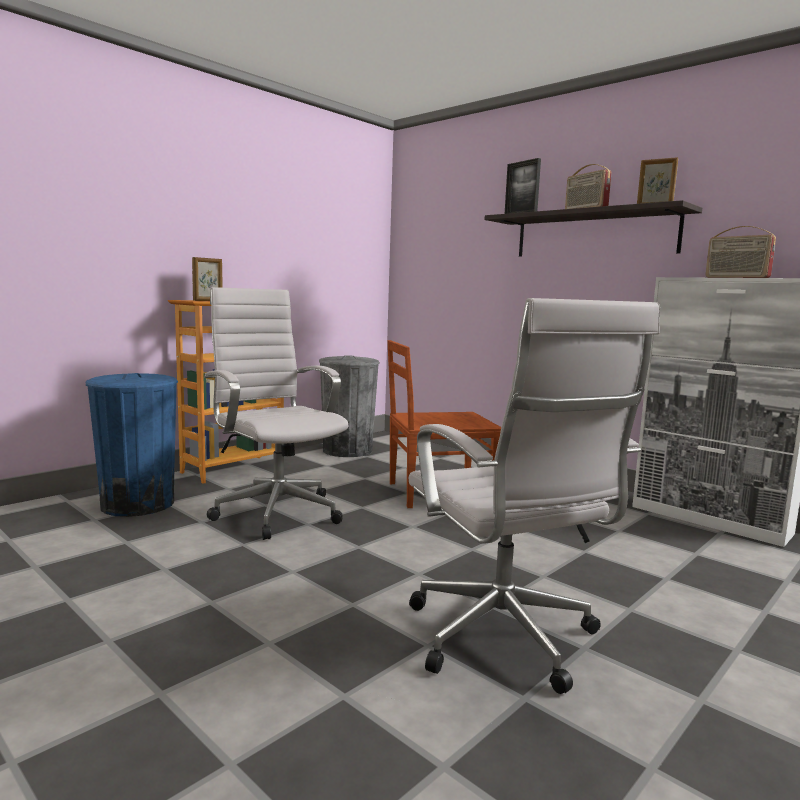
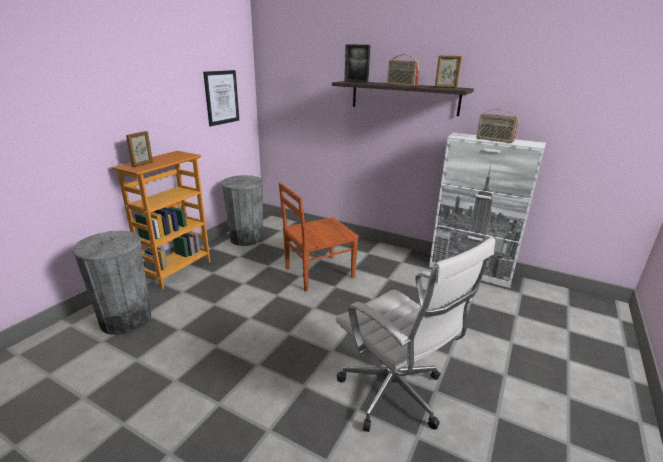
camera: 15 degrees left, 15 degrees up
blue trash can [86,373,178,517] -> grey trash can [72,230,151,335]
white office chair [204,287,348,540] -> none
none -> picture [203,70,239,126]

